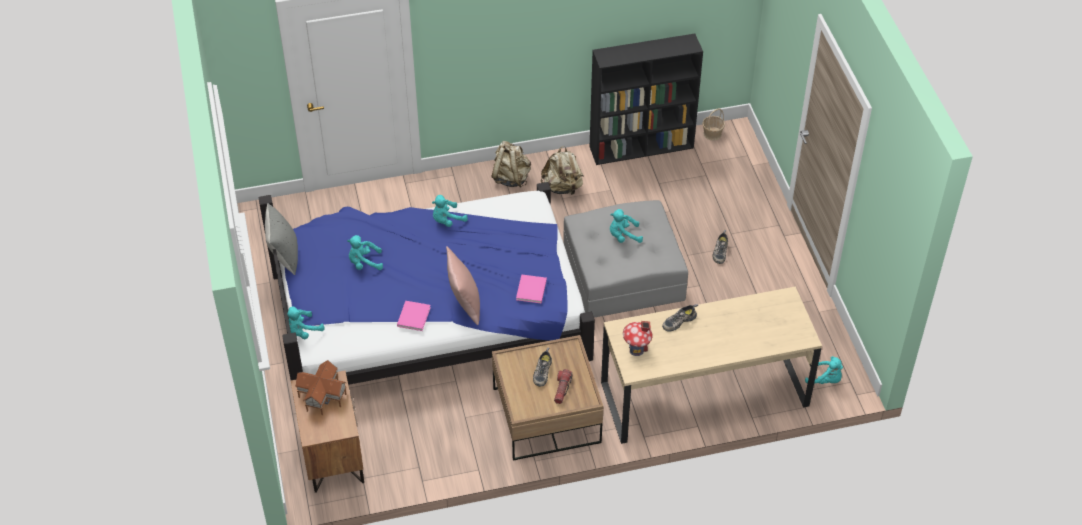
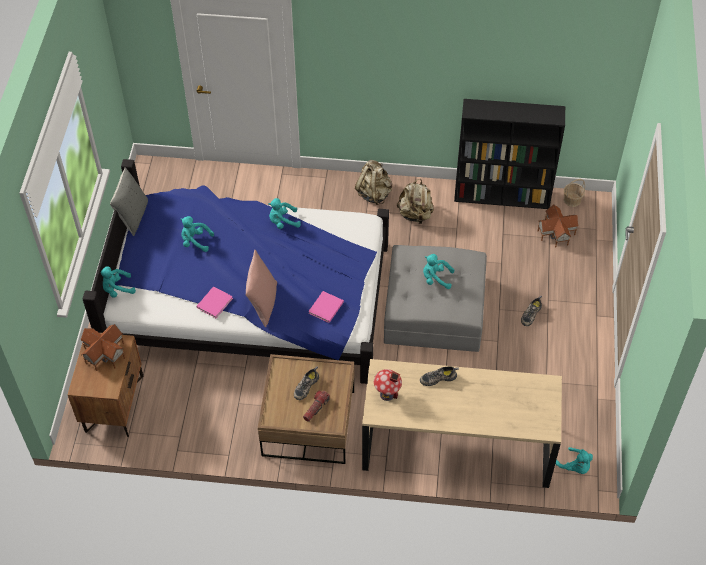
camera: 20 degrees right, 5 degrees up
none -> toy house [538,204,579,248]

